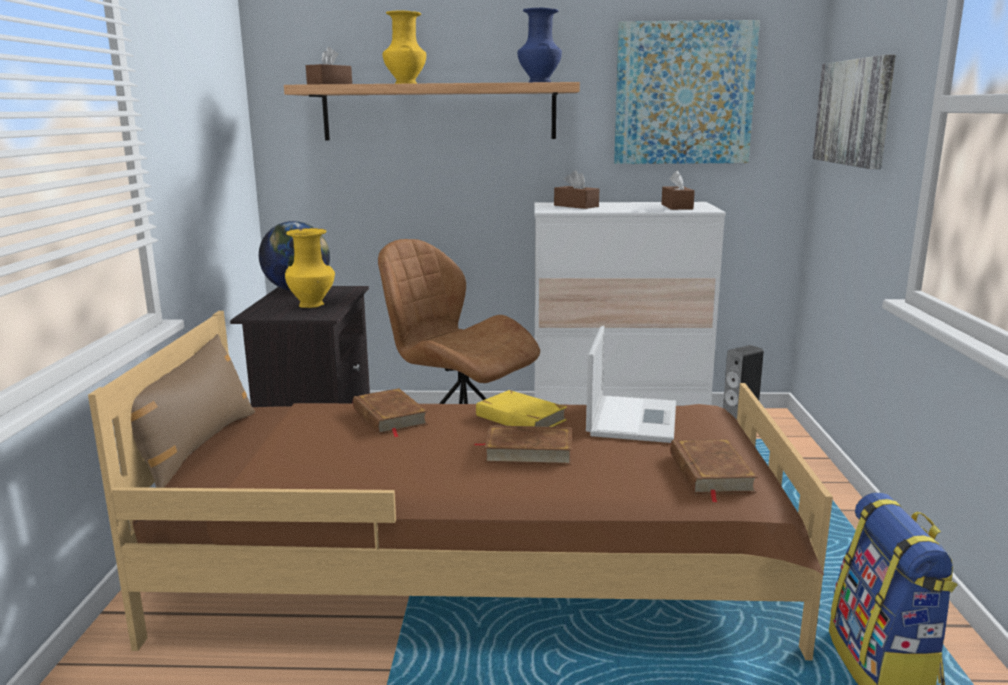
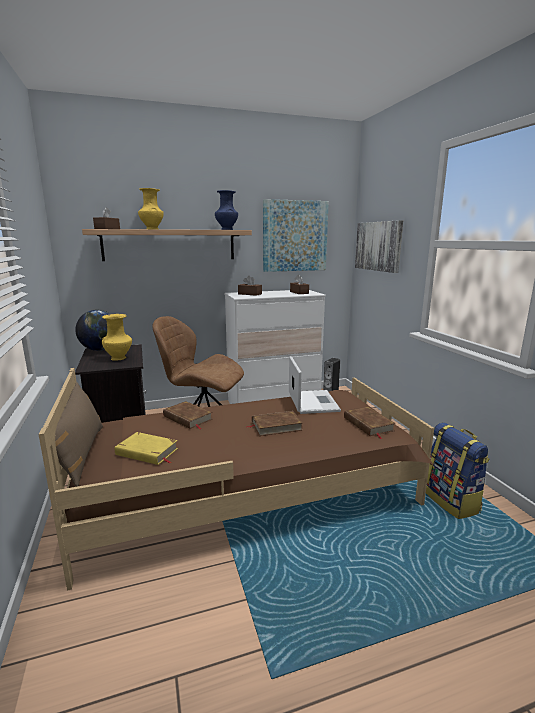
camera: 20 degrees left, 0 degrees up
yellow book [476,390,567,427] -> yellow book moved to [115,432,178,465]

